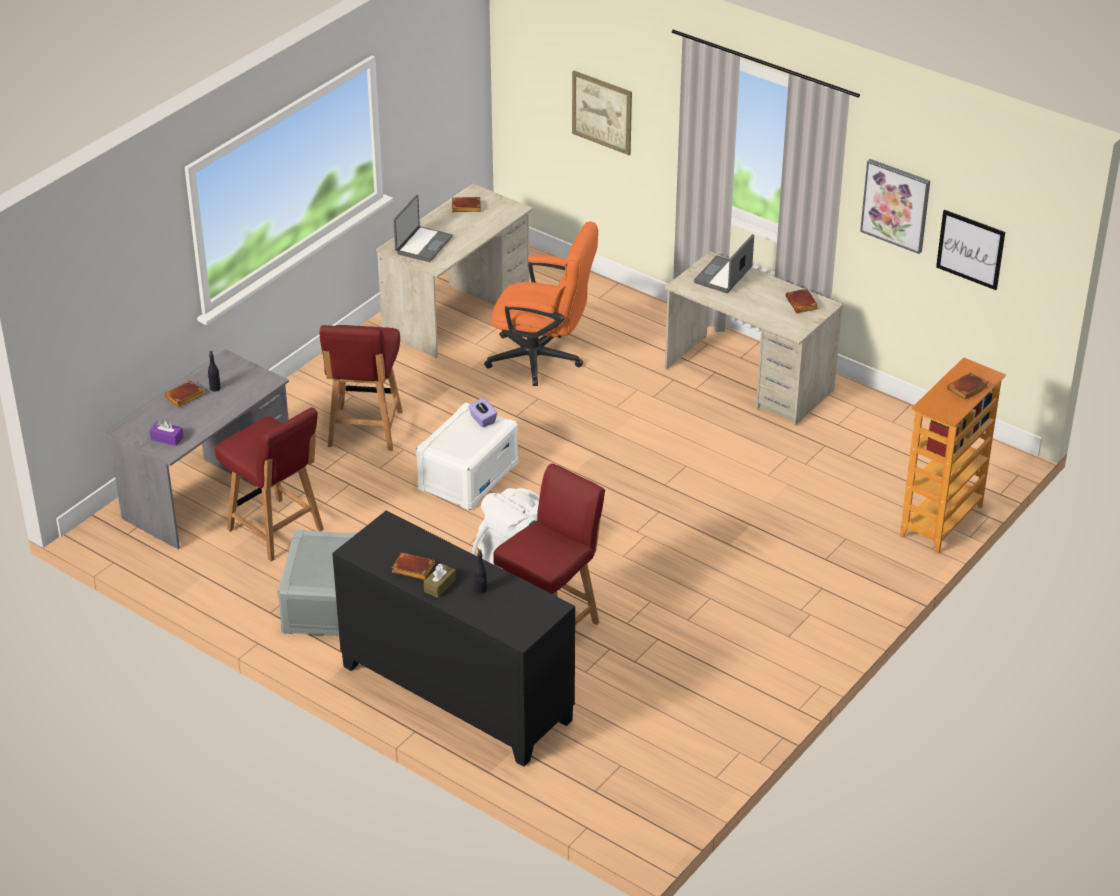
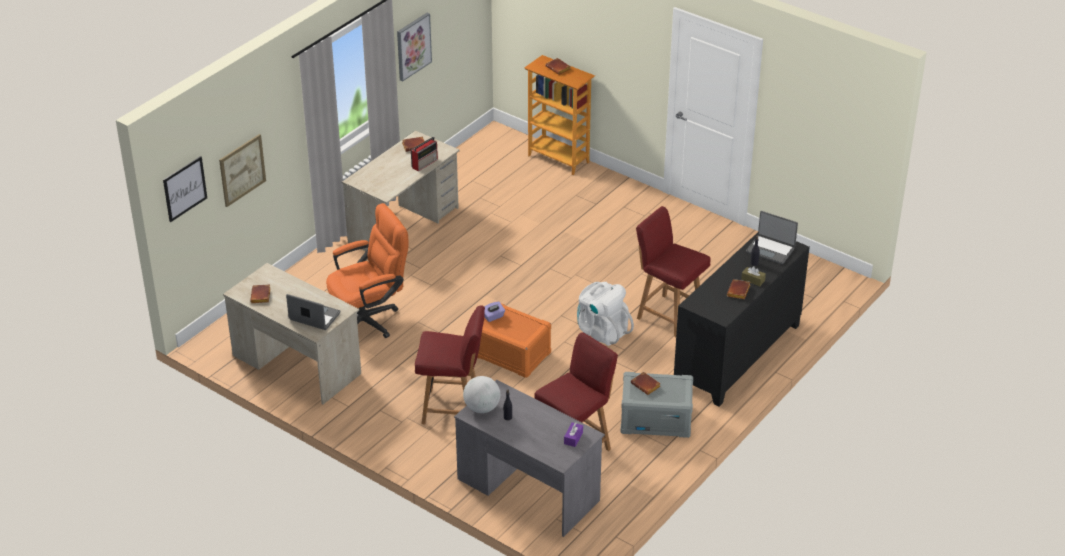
camera: 90 degrees left, 0 degrees up
brown book [164,381,205,407] -> brown book moved to [631,372,661,395]
white storage box [416,403,518,510] -> orange storage box [477,301,551,378]
orange office chair [484,222,598,386] -> orange office chair turned 45 degrees clockwise [326,203,408,338]
laptop [694,234,754,293] -> laptop moved to [746,211,798,264]
picture [936,210,1005,290] -> picture moved to [163,156,207,222]
none -> radio [411,137,438,171]
none -> globe [463,376,500,413]

